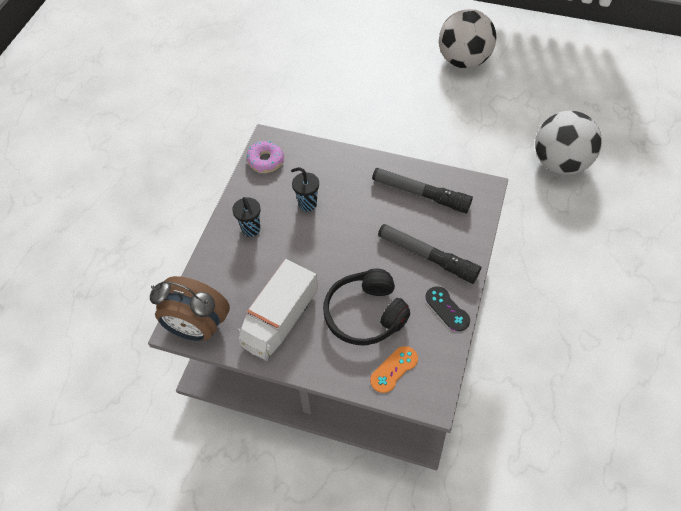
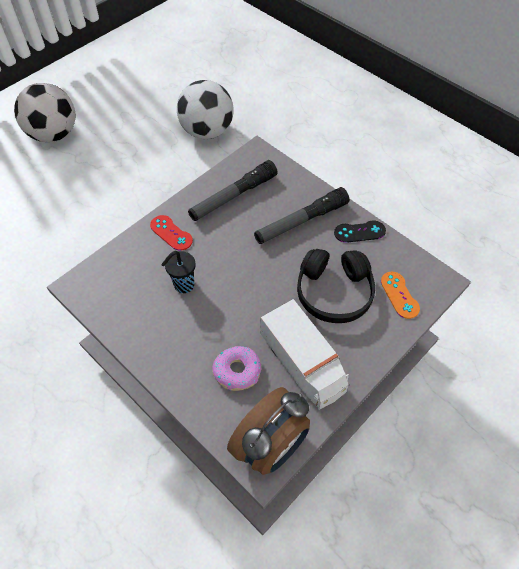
camera: 65 degrees left, 0 degrees up
black cup [232,197,261,237] -> none
donut [247,141,284,173] -> donut moved to [212,346,261,391]
none -> red game controller [150,215,193,251]

